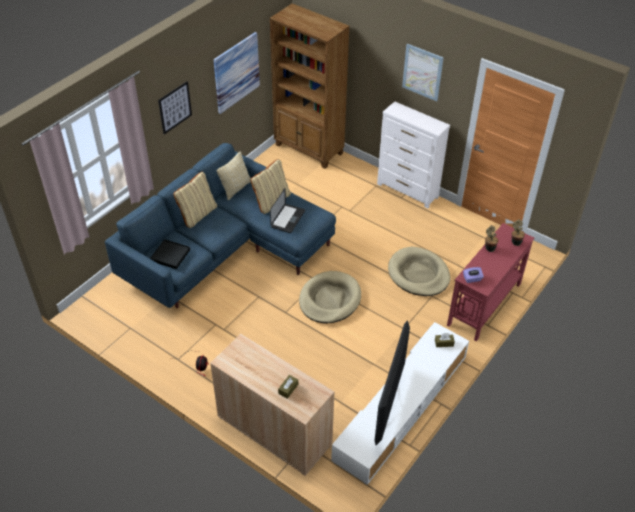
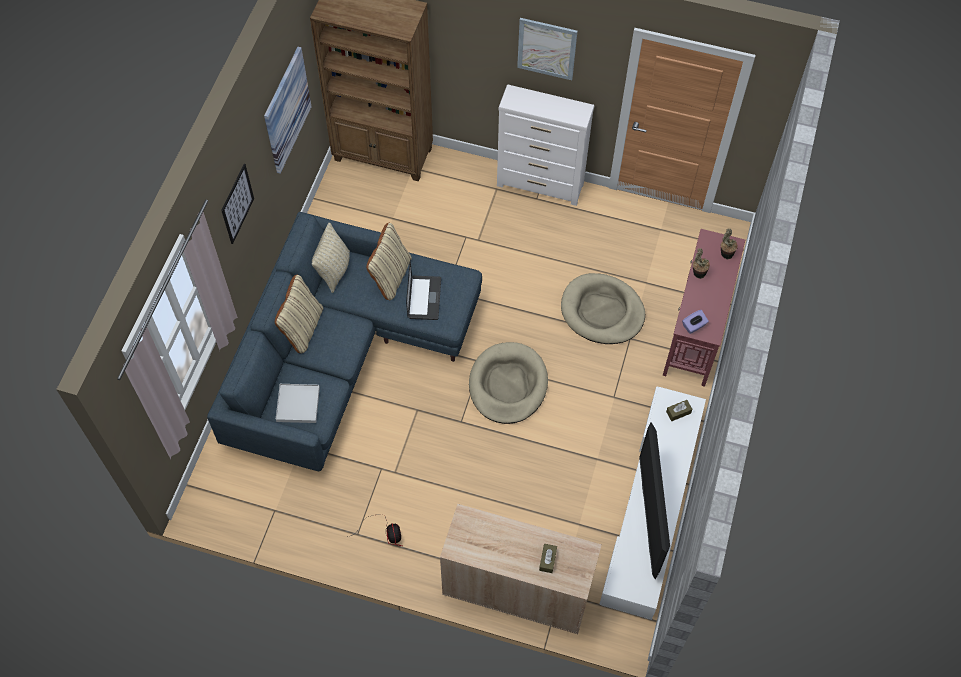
camera: 20 degrees left, 15 degrees up
black tray [150,239,190,269] -> white tray [276,384,320,423]

